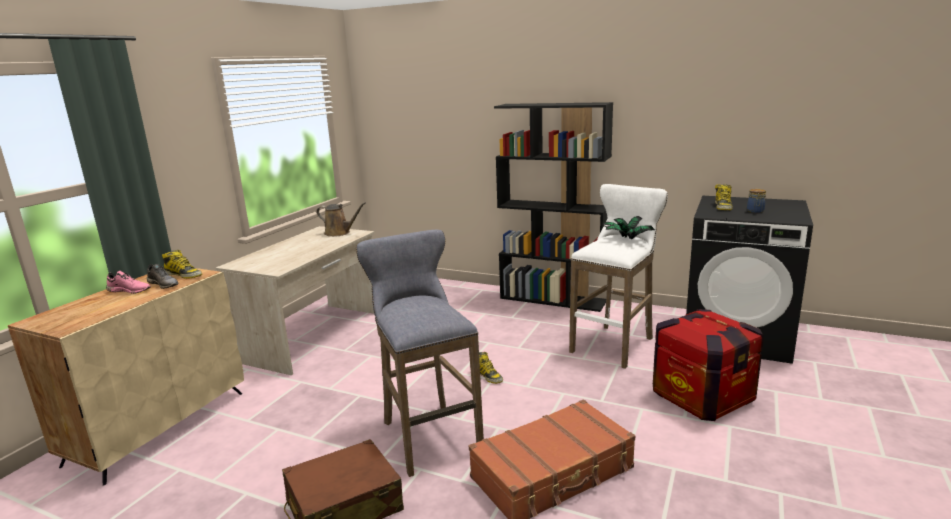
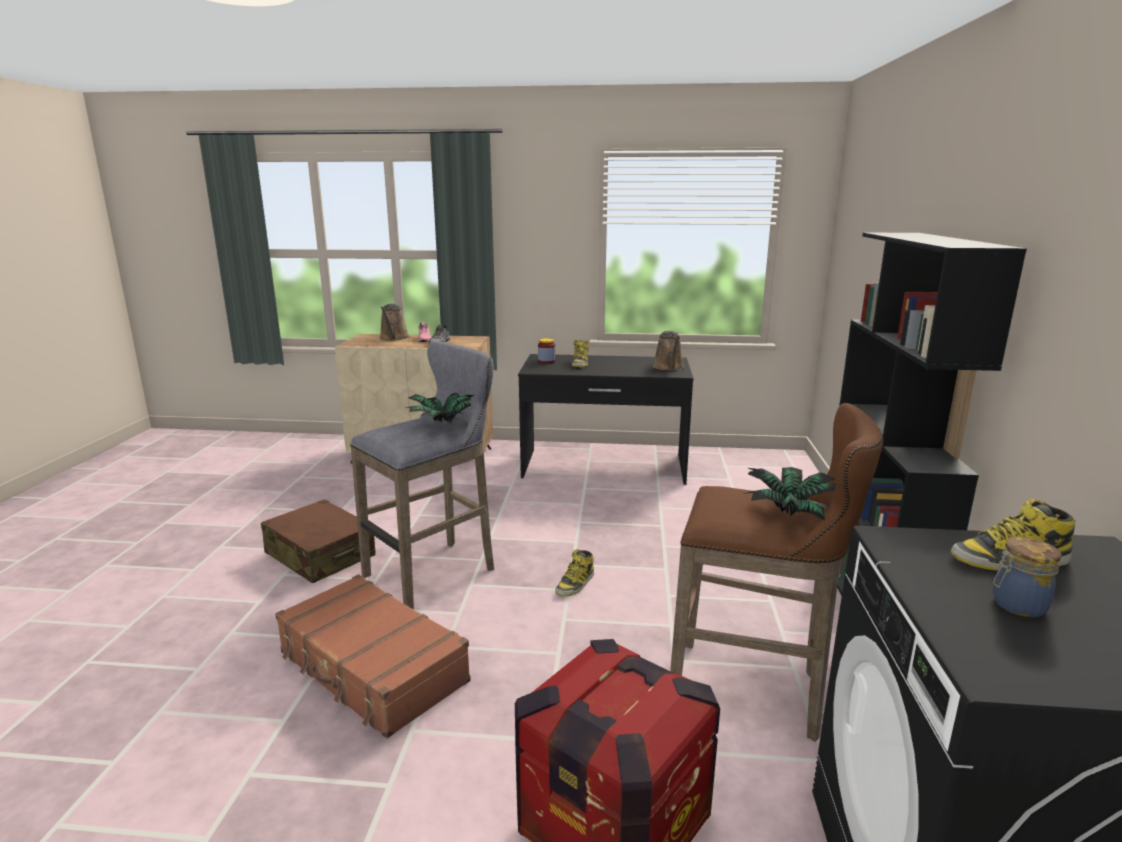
camera: 70 degrees right, 0 degrees up
boot [162,250,202,279] -> boot moved to [572,340,589,367]
beige desk [216,226,375,375] -> black desk [518,354,694,485]
white stool [569,184,668,368] -> brown stool [670,403,883,742]
none -> brown watering can [379,304,409,341]
none -> potted plant [406,393,475,423]
none -> jar [538,338,555,363]

